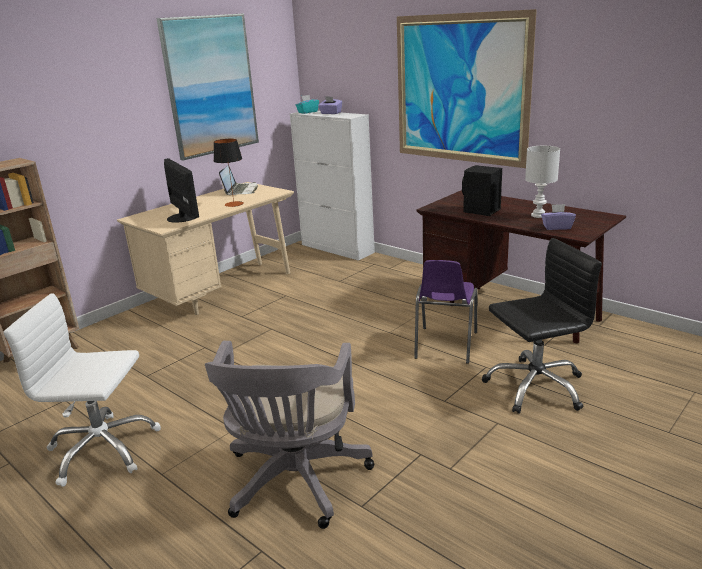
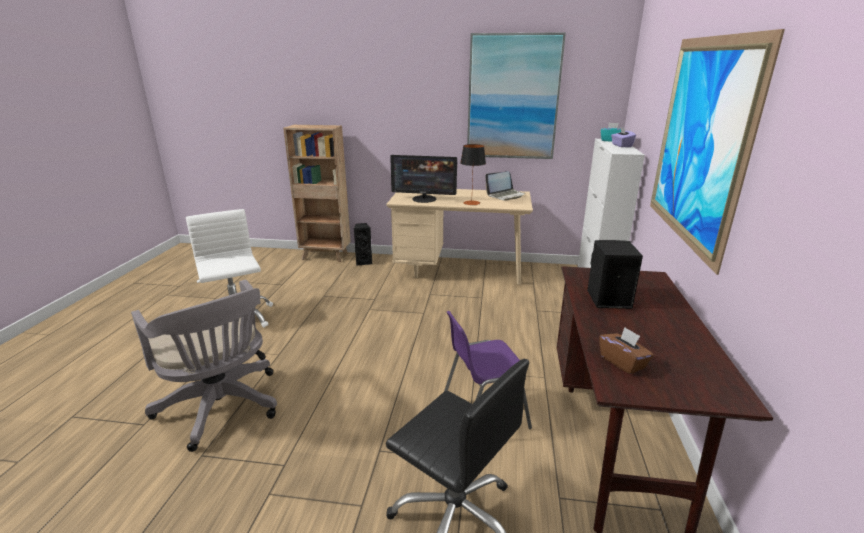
camera: 55 degrees right, 0 degrees up
monitor [164,158,199,223] -> monitor turned 75 degrees clockwise [390,155,457,203]
grey office chair [205,341,374,529] -> grey office chair turned 105 degrees counterclockwise [131,280,277,452]
white table lamp [525,146,560,218] -> none
purple tissue box [541,204,576,230] -> brown tissue box [599,327,654,375]
none -> black speaker [354,223,372,266]

